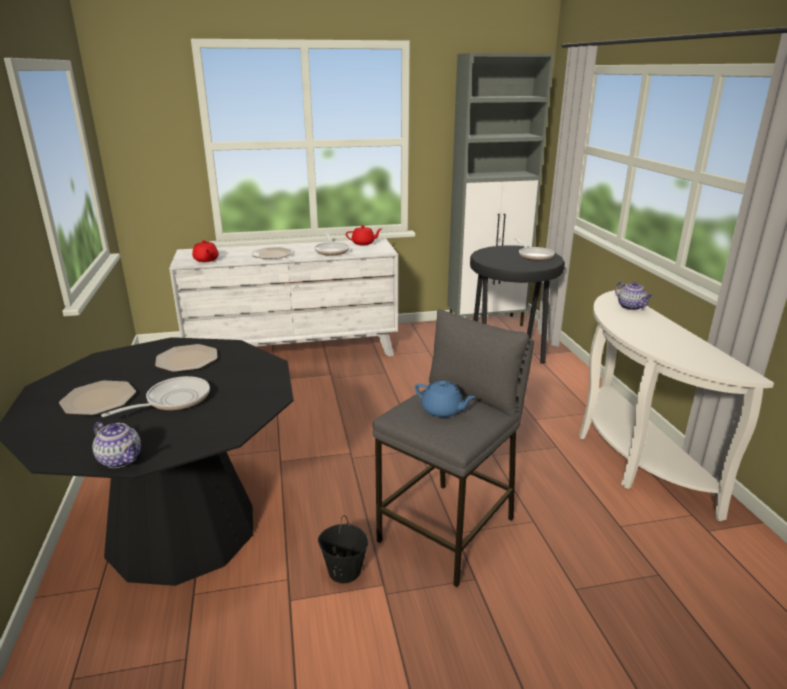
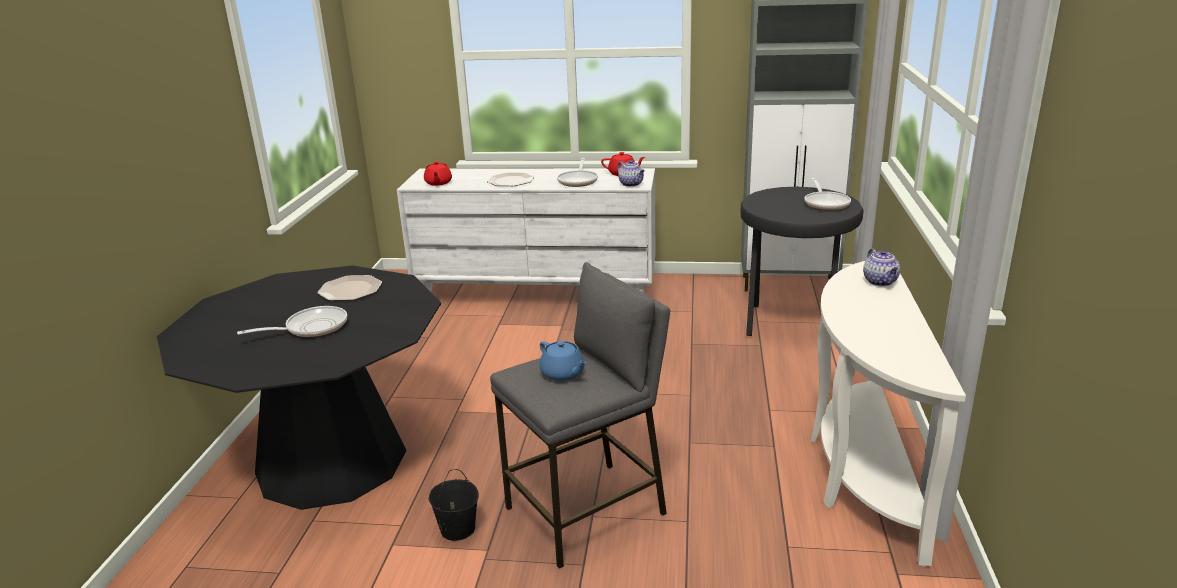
camera: 20 degrees right, 0 degrees up
plate [59,381,136,415] -> none
teapot [93,422,141,468] -> teapot moved to [617,160,645,187]

